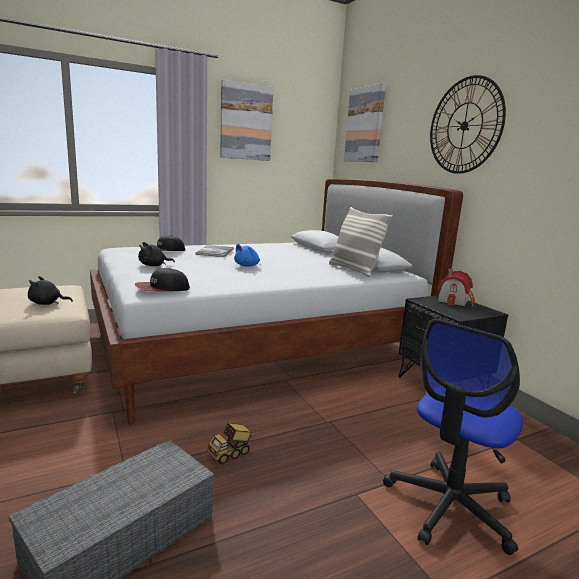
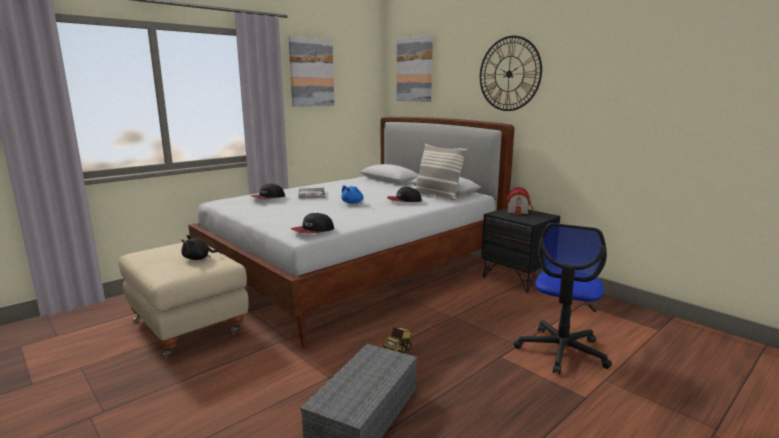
camera: 15 degrees left, 0 degrees up
black plush toy [138,242,175,266] -> none
none -> cap [387,187,422,202]

